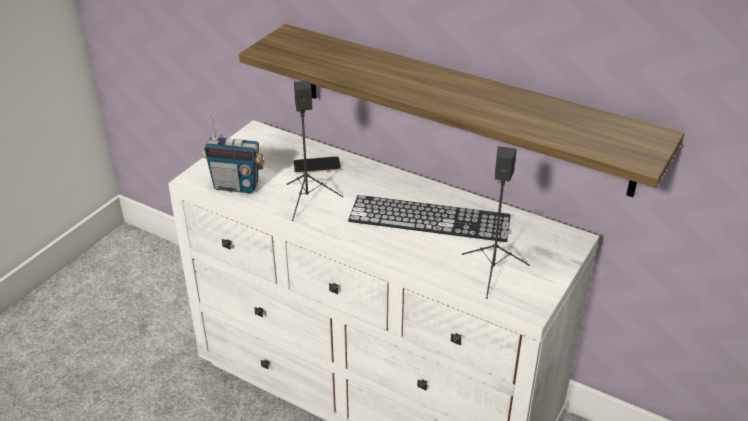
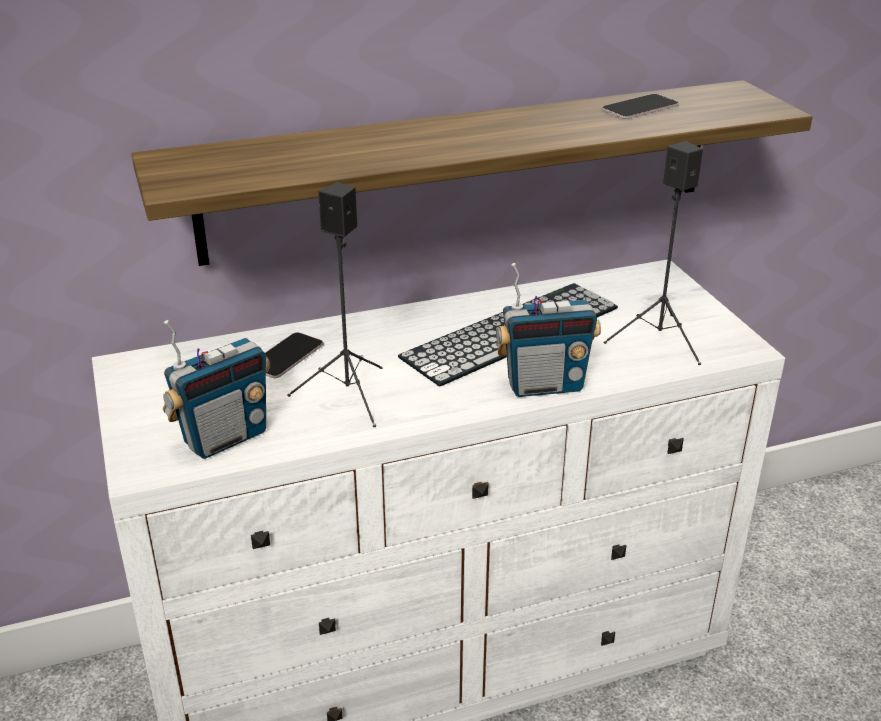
camera: 50 degrees left, 5 degrees down
none -> radio [496,263,601,397]
none -> phone [602,94,679,119]

